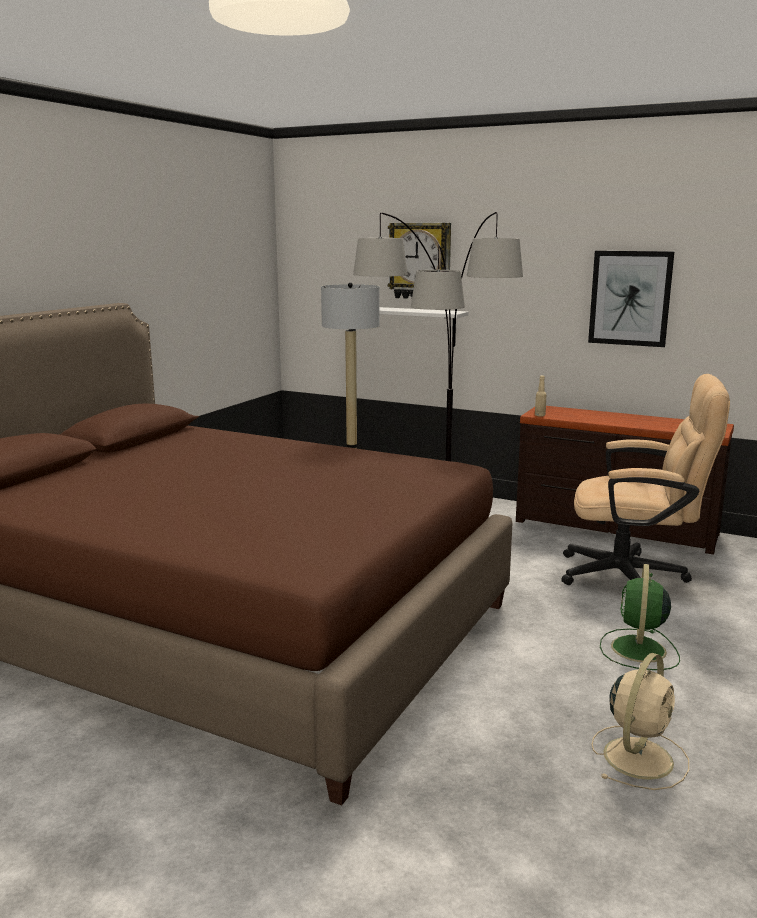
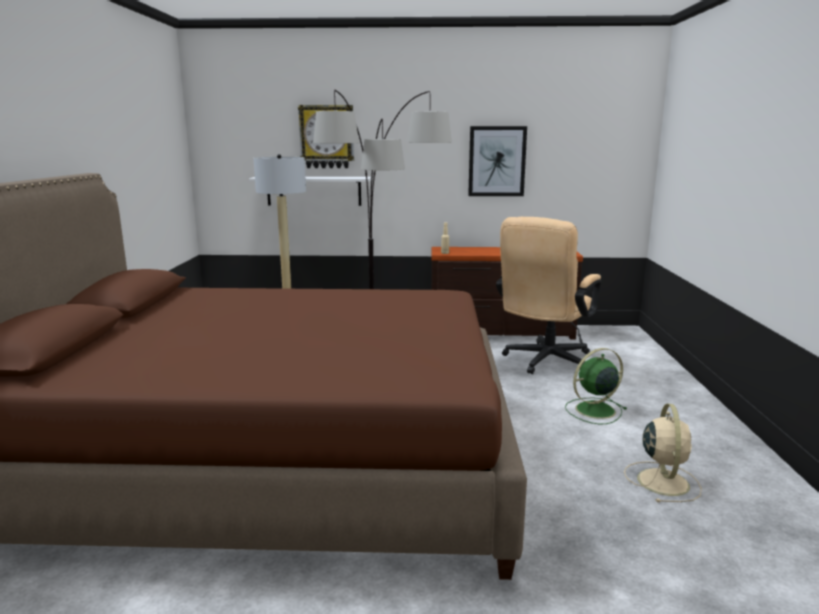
camera: 25 degrees left, 0 degrees up
beige office chair [561,374,730,585] -> beige office chair turned 135 degrees clockwise [496,217,601,374]
green fan [600,564,680,670] -> green fan turned 75 degrees clockwise [565,348,627,425]

